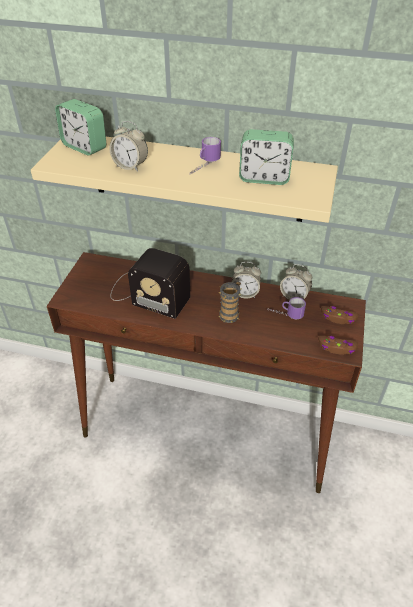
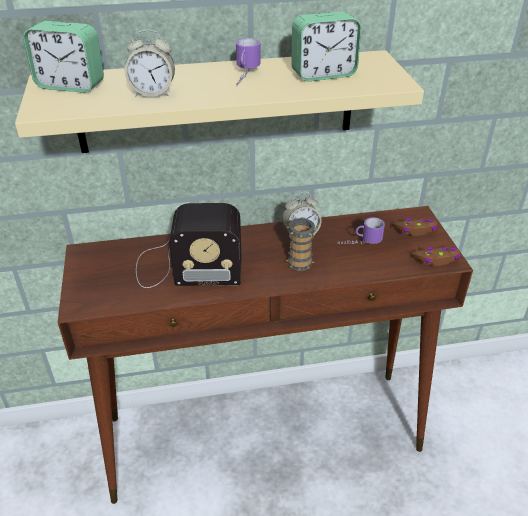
camera: 25 degrees left, 5 degrees down
alarm clock [280,264,313,300] -> none

